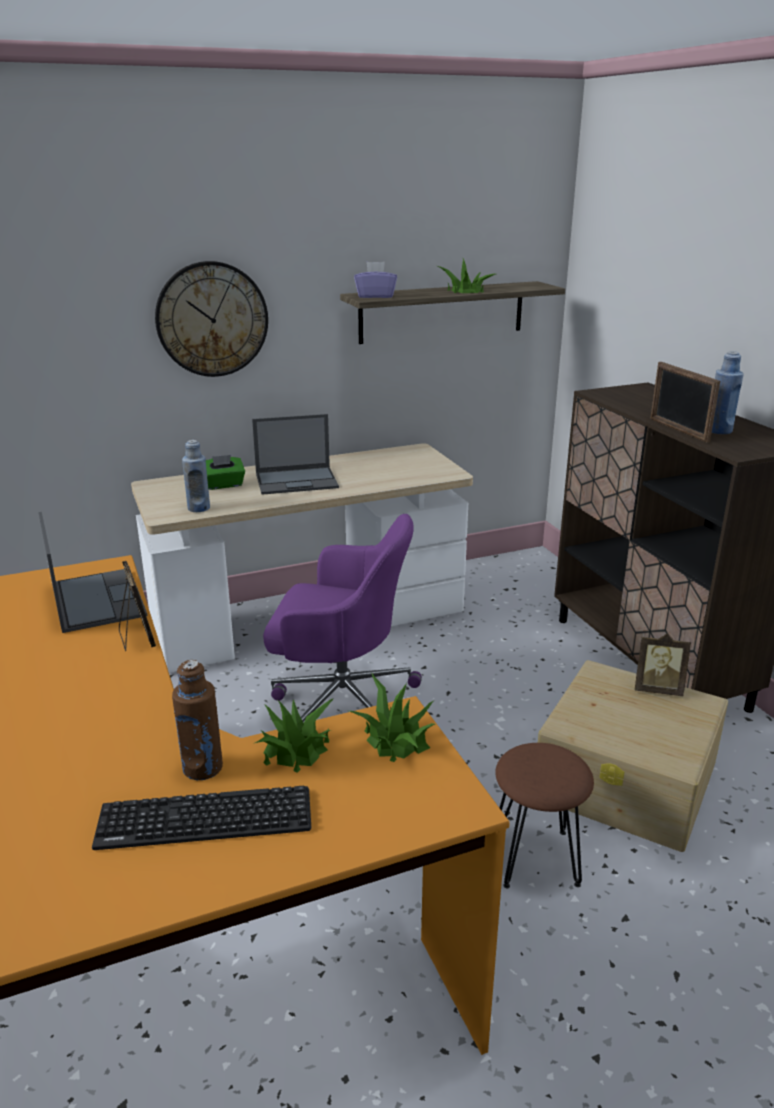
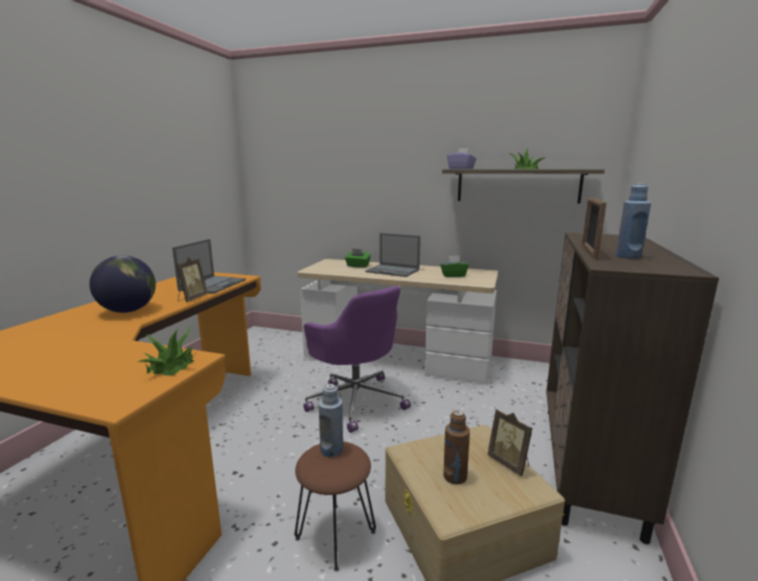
camera: 40 degrees right, 10 degrees down
keyboard [92,786,311,850] -> none
wall clock [155,261,268,377] -> none
brown bottle [172,660,223,780] -> brown bottle moved to [443,411,470,484]
blue bottle [182,440,210,512] -> blue bottle moved to [319,384,343,457]
potted plant [255,698,334,773] -> none
none -> globe [89,256,156,313]
none -> green tissue box [440,256,469,277]

